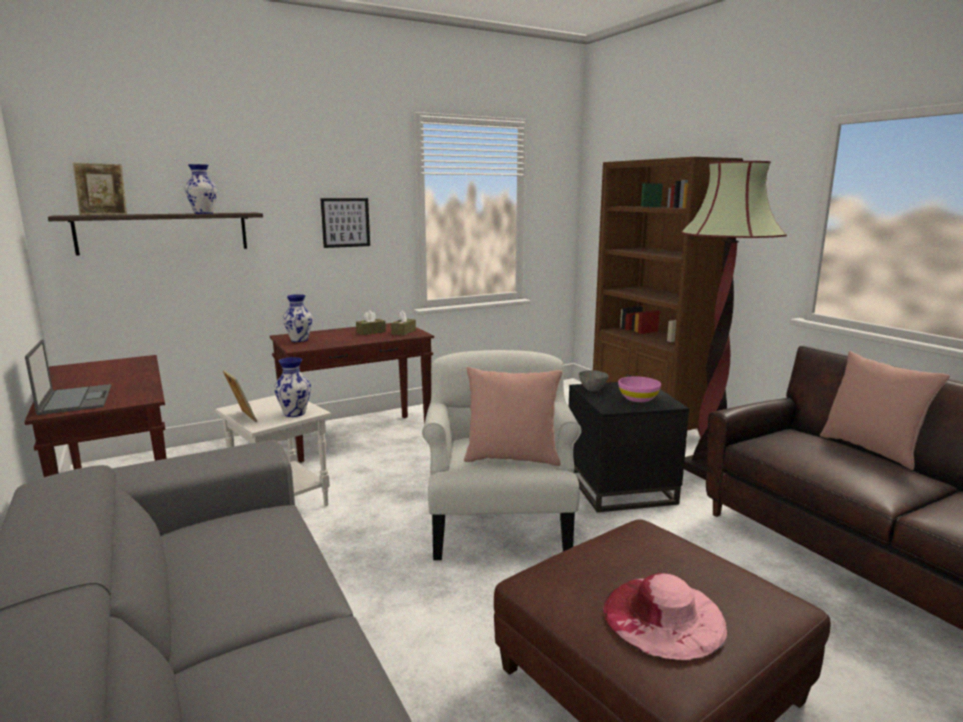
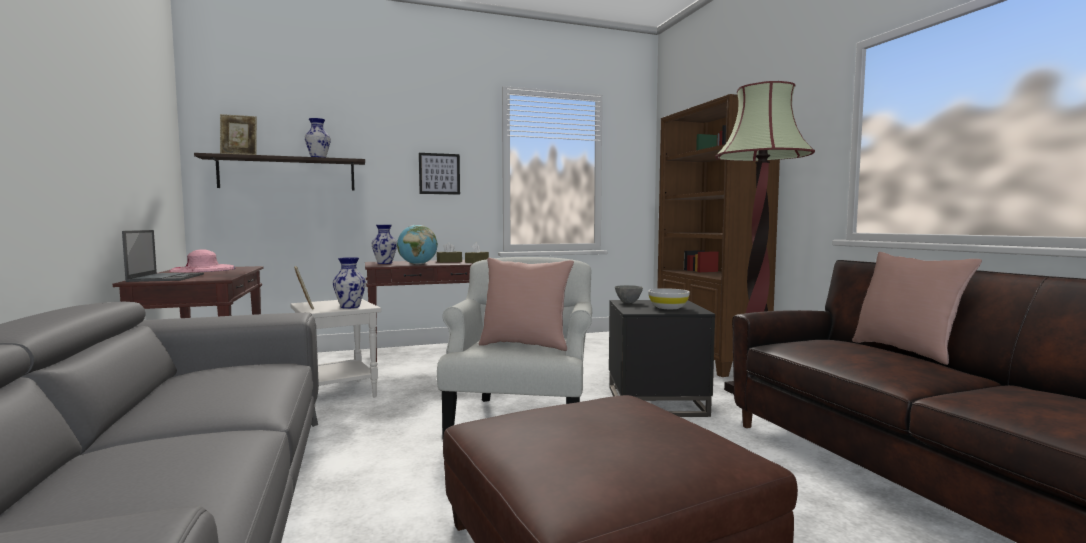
camera: 10 degrees right, 10 degrees down
pink hat [603,573,727,660] -> pink hat moved to [169,249,236,272]
pink bowl [618,376,661,402] -> white bowl [648,288,690,309]
none -> globe [397,225,438,265]

